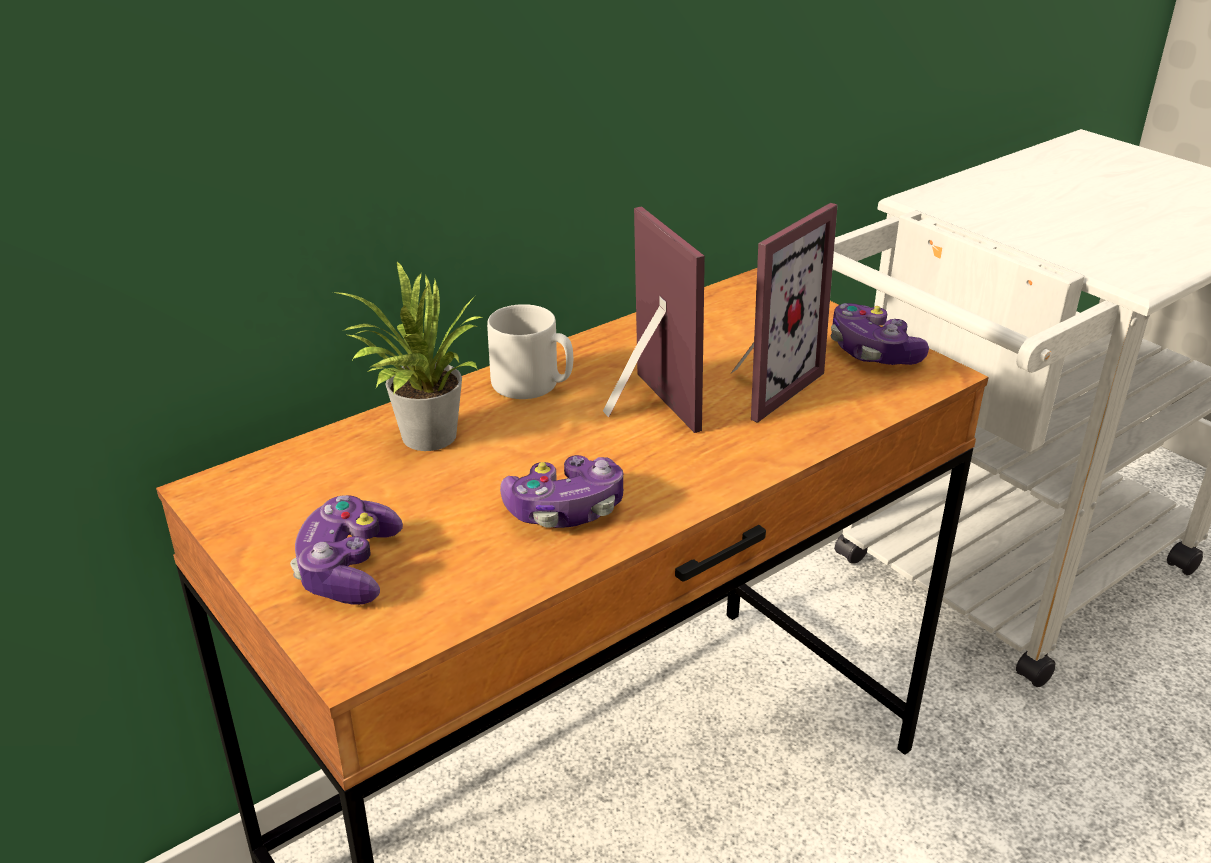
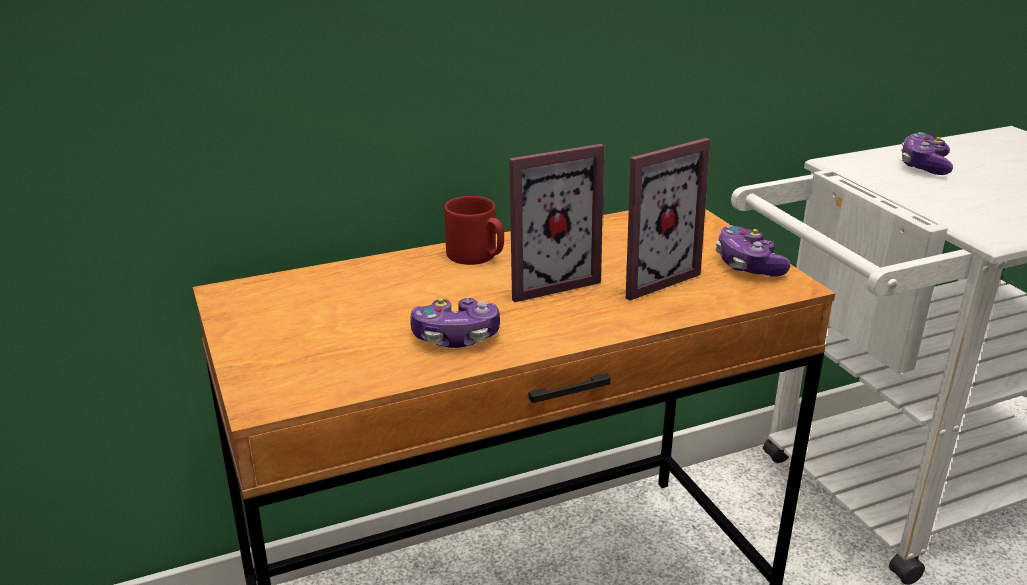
camera: 15 degrees right, 5 degrees down
game controller [290,495,403,605] -> game controller moved to [901,132,953,175]
potted plant [333,262,482,451] -> none
grey mug [487,304,573,399] -> red mug [445,196,504,265]
picture frame [603,206,705,433] -> picture frame turned 75 degrees clockwise [509,144,605,302]

